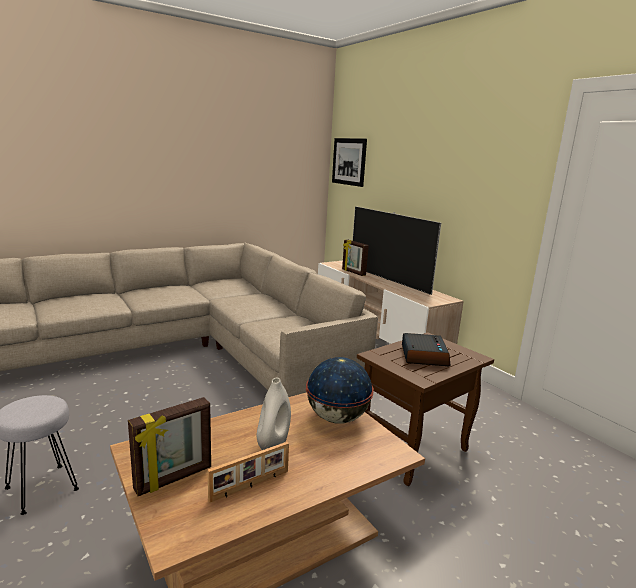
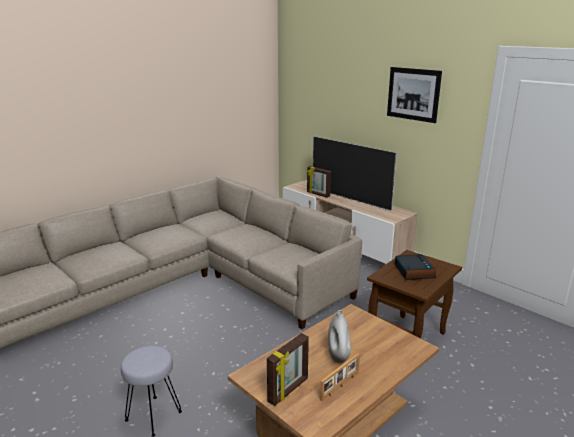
camera: 10 degrees left, 5 degrees up
globe [306,357,374,424] -> none
picture [332,138,367,187] -> picture moved to [387,67,442,123]

